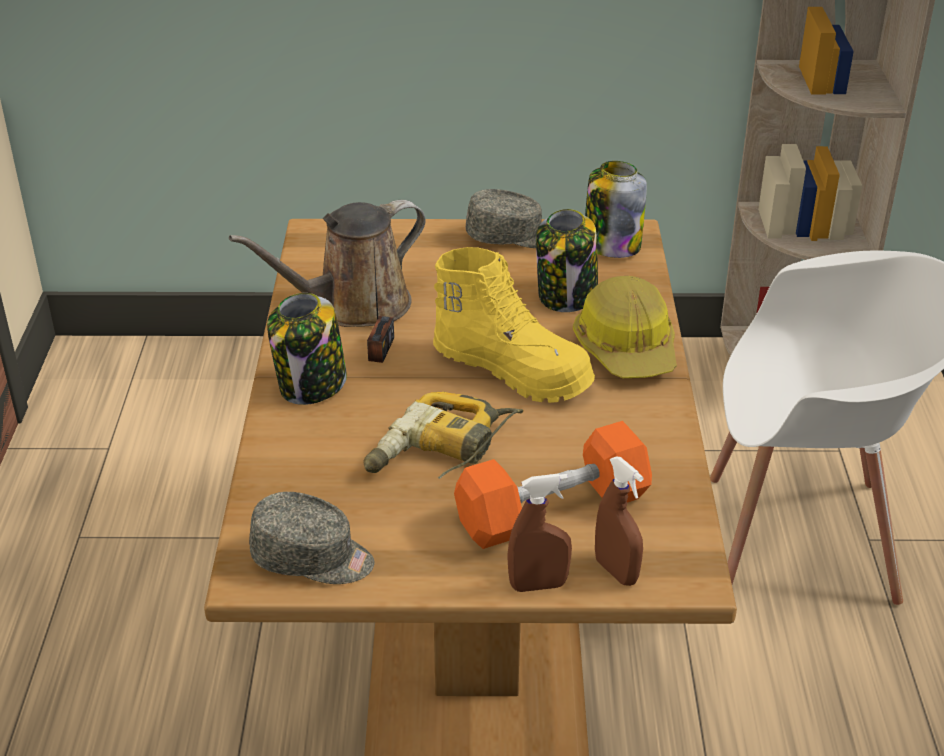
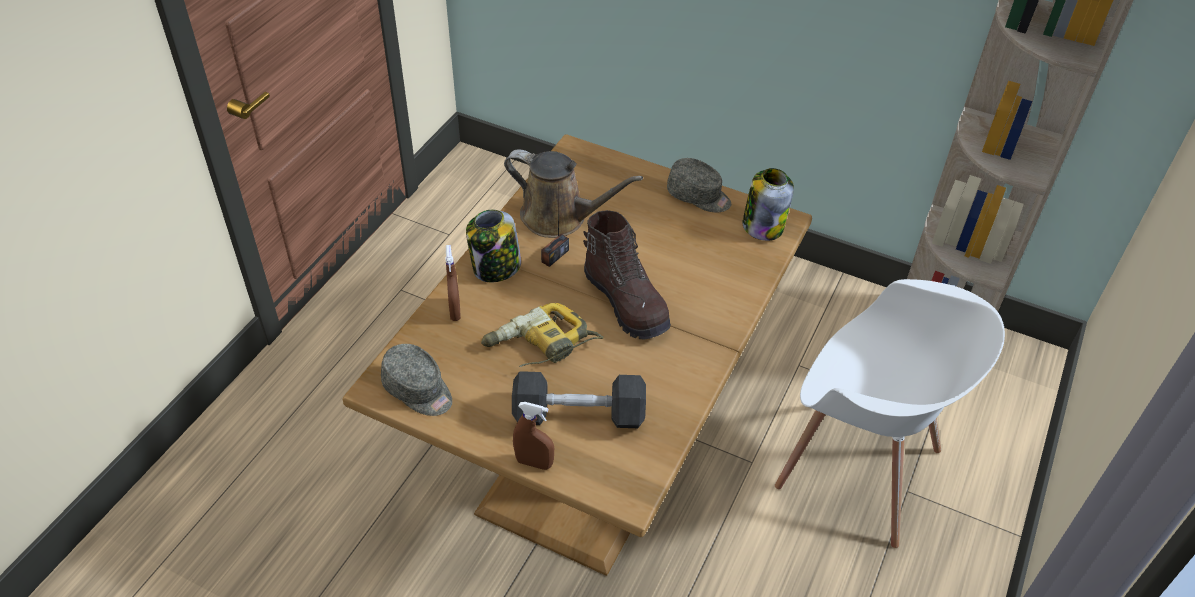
camera: 25 degrees right, 10 degrees up
brown watering can [229,200,426,327] -> brown watering can turned 150 degrees counterclockwise [504,150,643,238]
yellow boot [433,247,595,403] -> brown boot [583,210,671,339]
orange dumbbell [454,421,652,549] -> black dumbbell [512,371,646,428]
jar [536,209,598,312] -> none
hard hat [573,276,677,378] -> none
brown spray bottle [595,457,644,586] -> brown spray bottle moved to [445,245,461,321]

